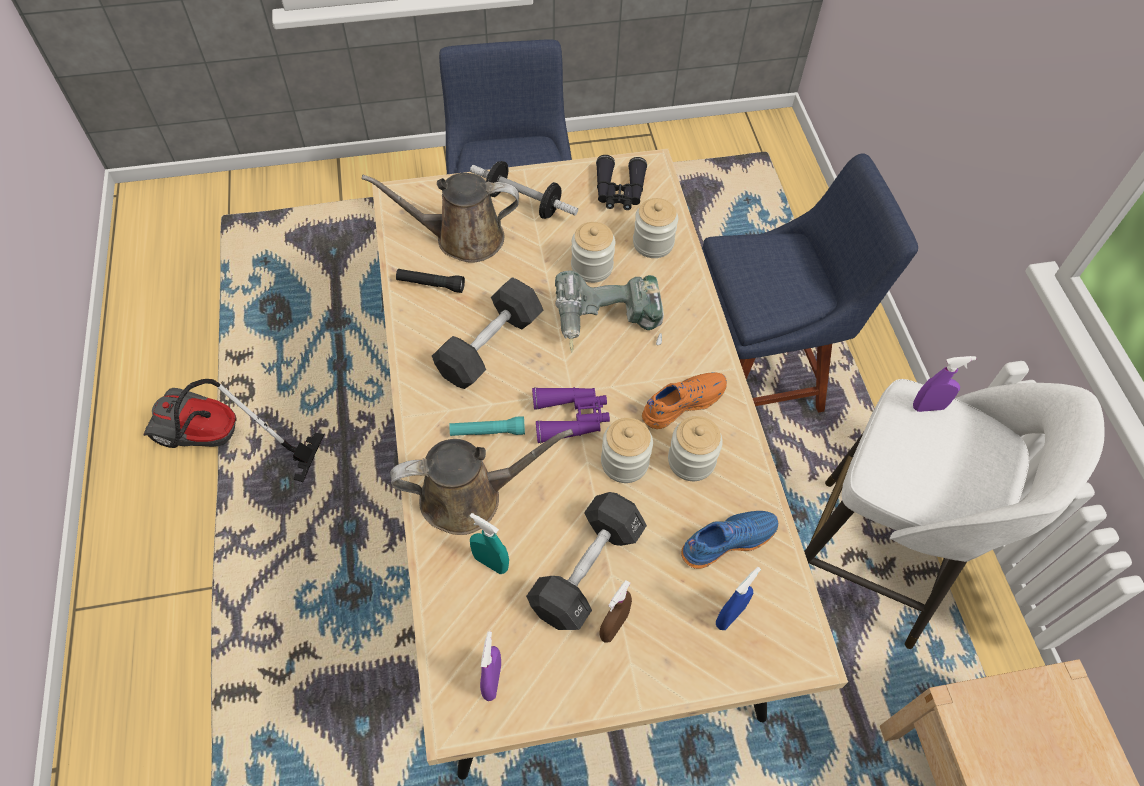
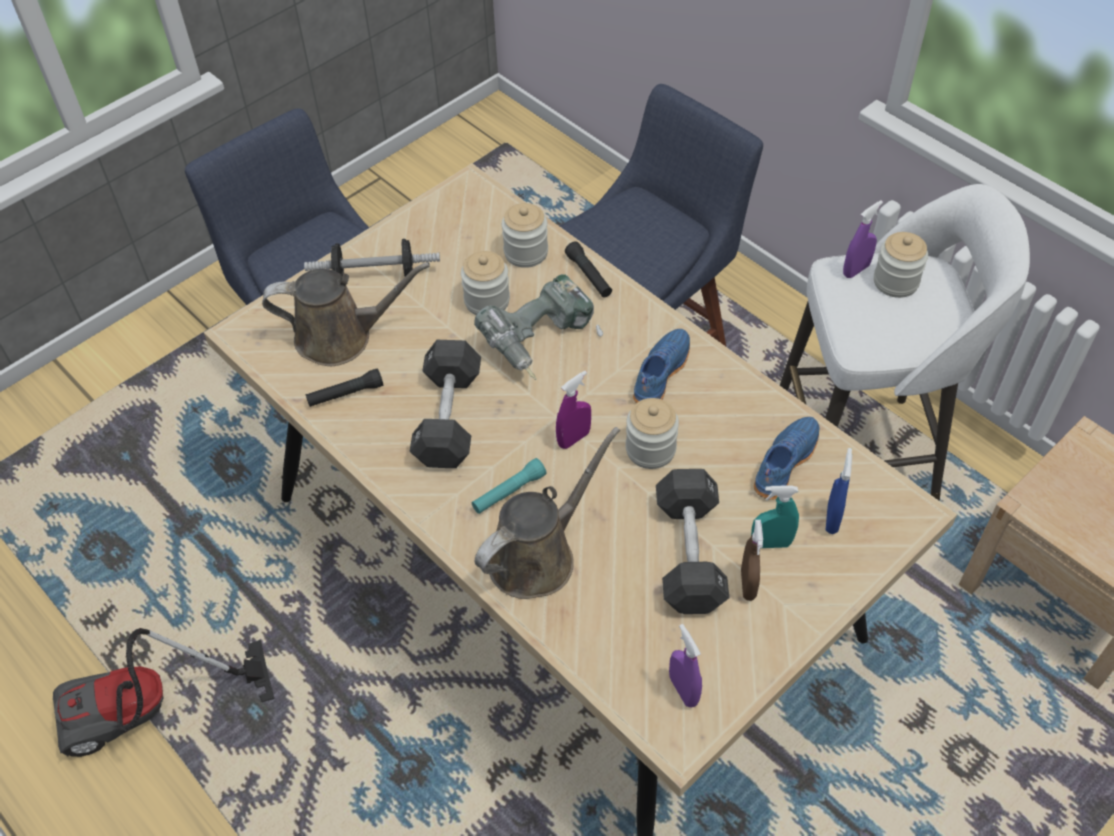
camera: 30 degrees left, 5 degrees down
brown watering can [362,173,519,263] -> brown watering can turned 150 degrees counterclockwise [262,262,430,366]
turquoise spray bottle [470,513,509,574] -> turquoise spray bottle moved to [751,485,799,548]
purple binoculars [532,387,610,443] -> purple spray bottle [556,371,591,449]
black binoculars [596,155,647,210] -> none
orange shoe [642,372,727,429] -> blue shoe [633,328,690,403]
jar [668,416,723,481] -> jar moved to [874,232,928,298]
none -> black flashlight [565,242,612,297]

